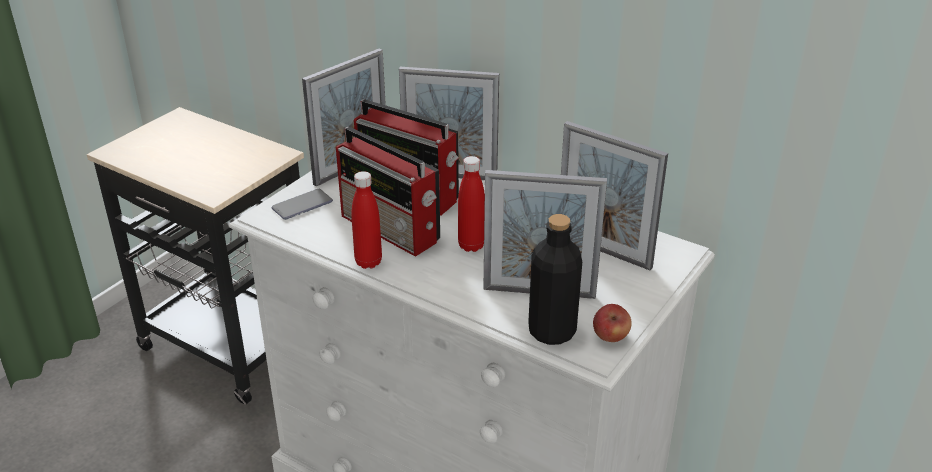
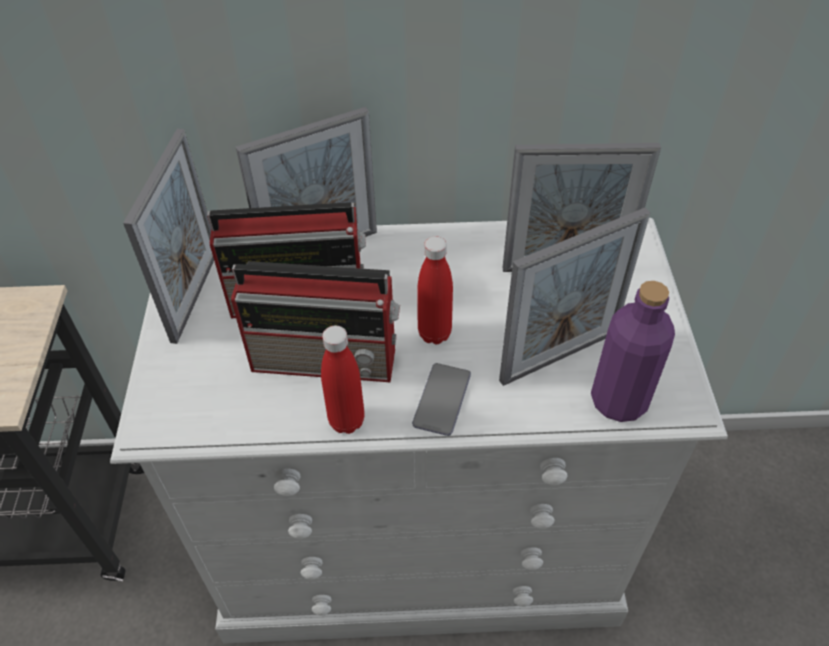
camera: 35 degrees left, 15 degrees up
phone [272,189,333,220] -> phone moved to [412,363,471,436]
black bottle [528,214,582,345] -> purple bottle [591,281,675,422]
apple [593,304,632,342] -> none

